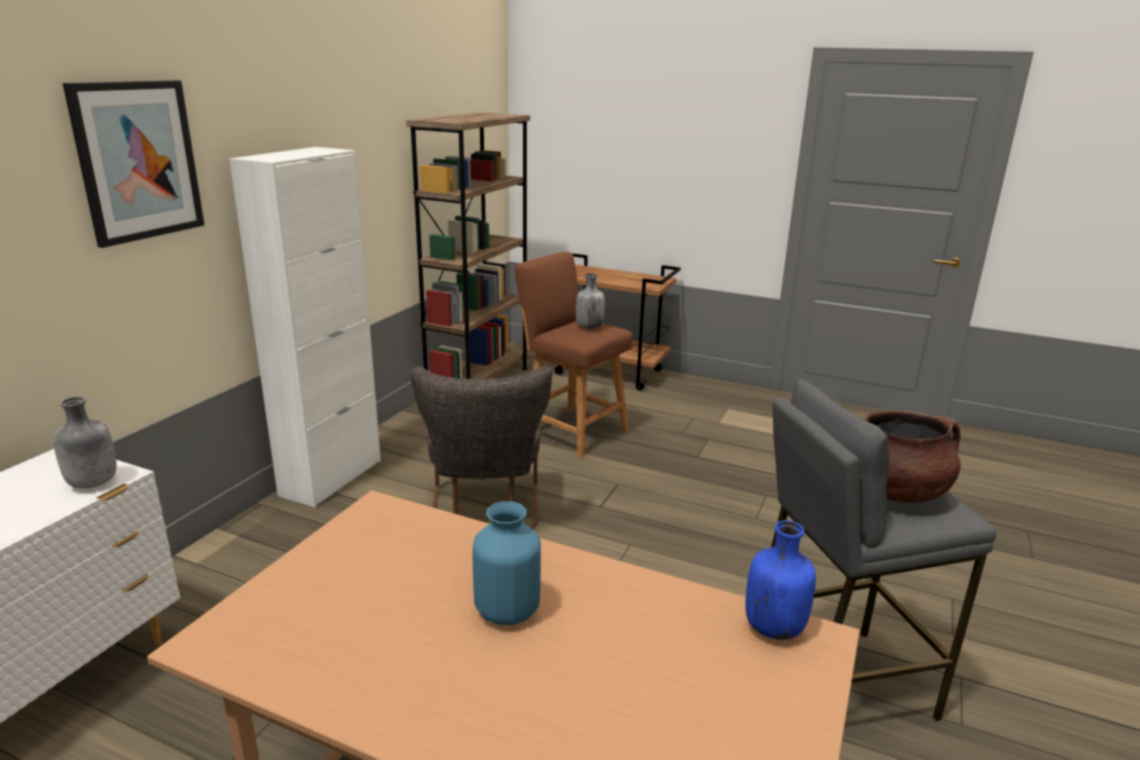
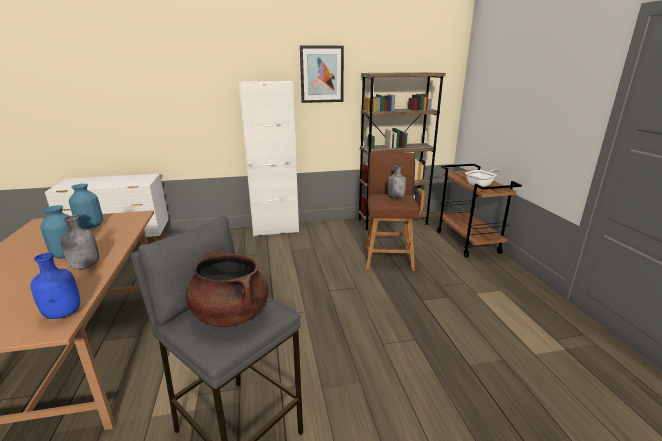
camera: 55 degrees right, 0 degrees up
grey bottle [53,396,117,489] -> grey bottle moved to [60,215,99,269]
picture [63,80,204,248] -> picture moved to [300,45,344,103]
grey chair [410,366,552,529] -> none
none -> blue vase [69,184,103,229]
none -> frying pan [465,169,500,187]

